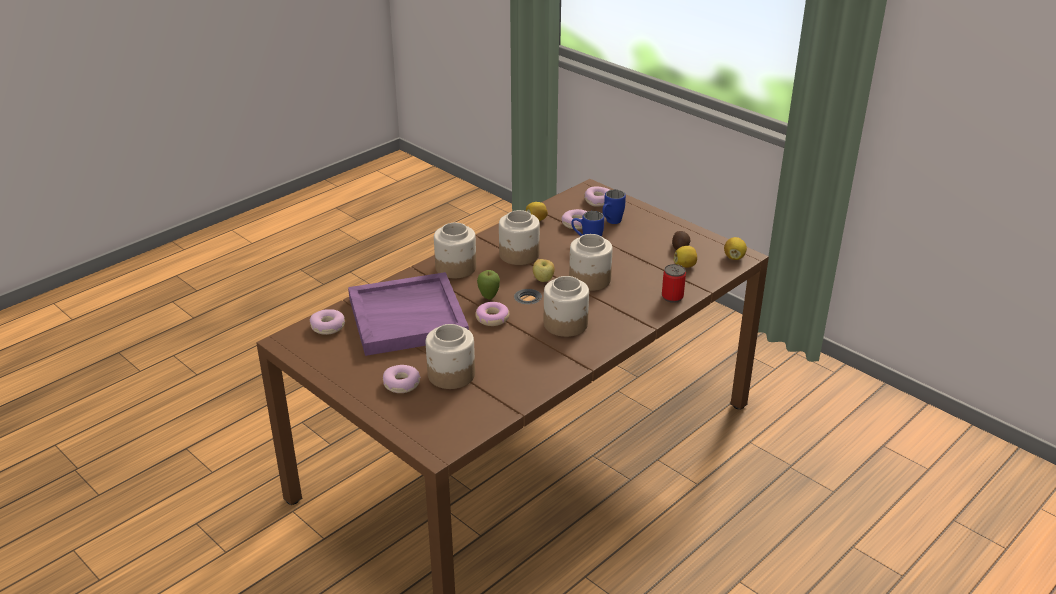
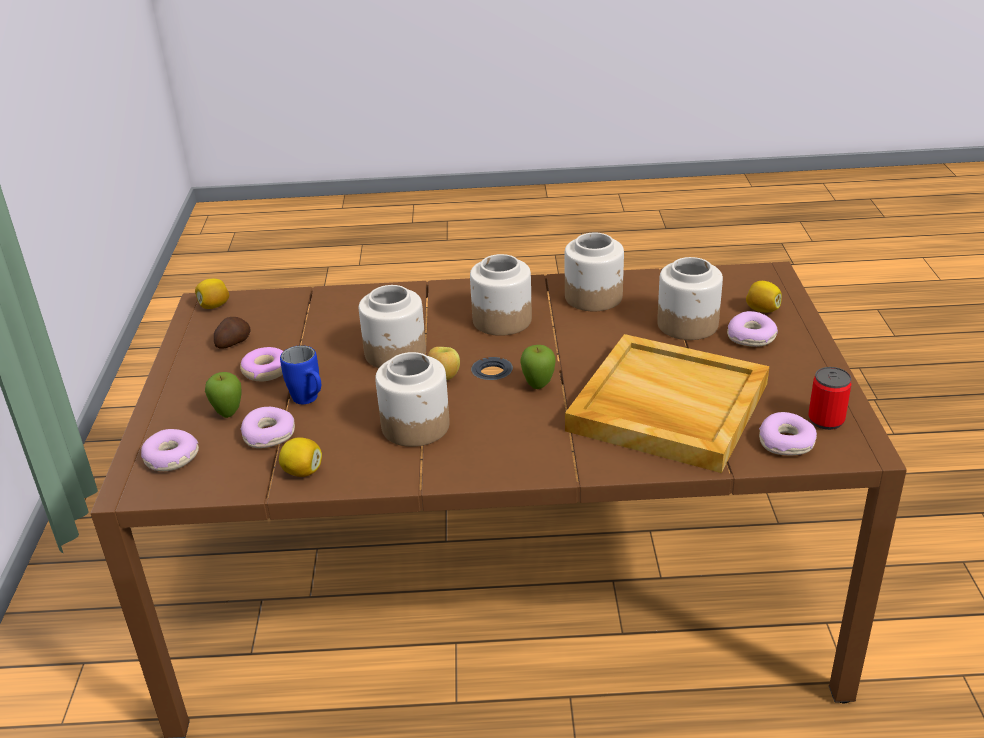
camera: 135 degrees left, 0 degrees up
purple tray [348,272,469,356] -> beige tray [565,334,769,473]
jar [434,223,476,278] -> jar moved to [565,233,624,311]
donut [475,302,509,326] -> donut moved to [240,347,283,381]
blue mug [602,190,626,224] -> apple [205,372,242,418]
can [662,264,686,303] -> can moved to [808,367,851,430]
lemon [674,246,697,268] -> lemon moved to [746,281,782,312]

